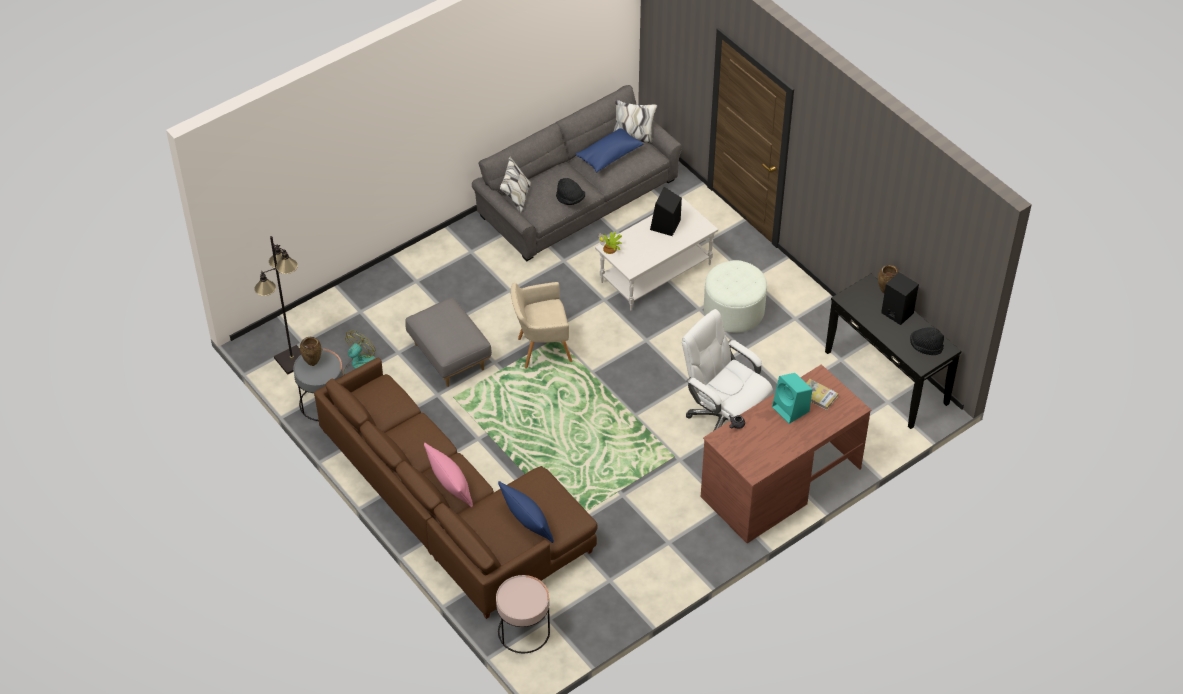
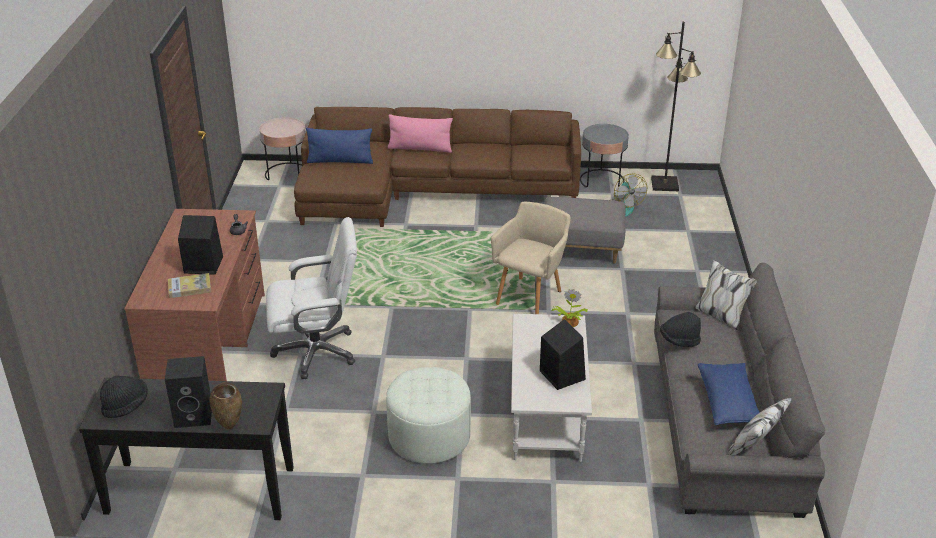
camera: 130 degrees right, 15 degrees down
brown vase [300,337,322,366] -> none
turquoise speaker [772,373,812,424] -> black speaker [178,215,223,275]

